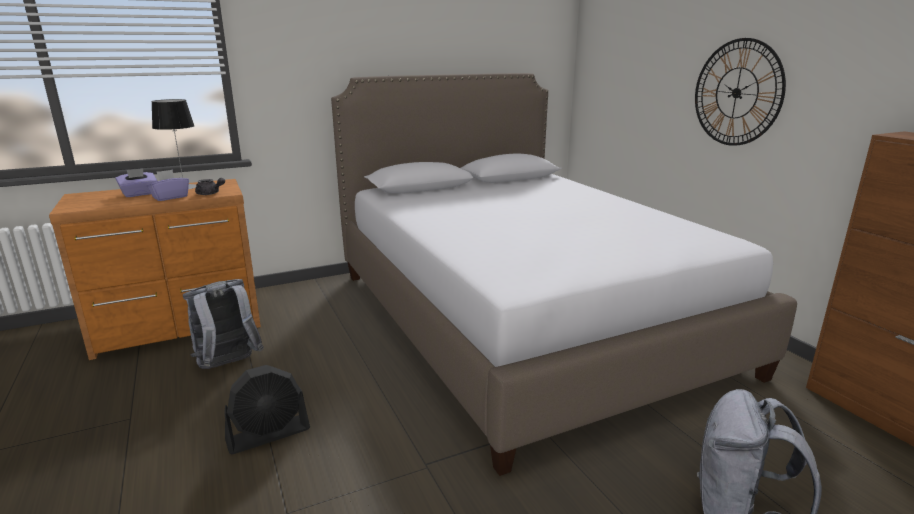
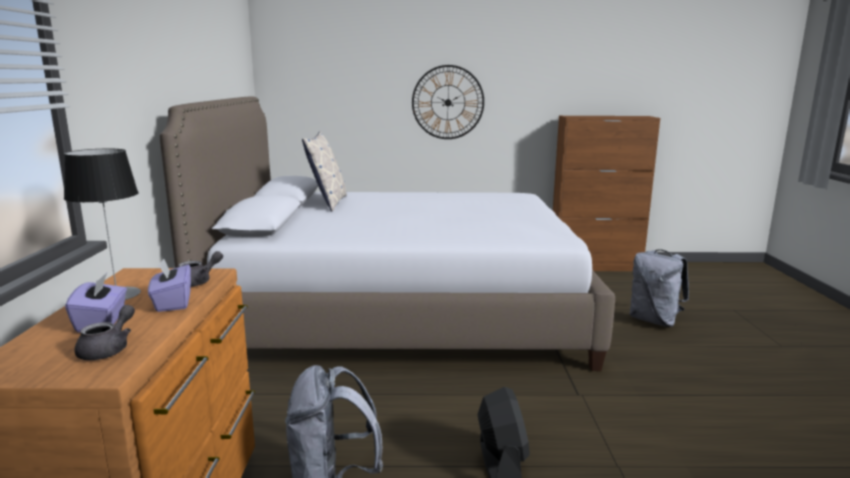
camera: 65 degrees left, 5 degrees down
none -> grey teapot [75,305,135,360]
none -> pillow [302,131,347,211]

